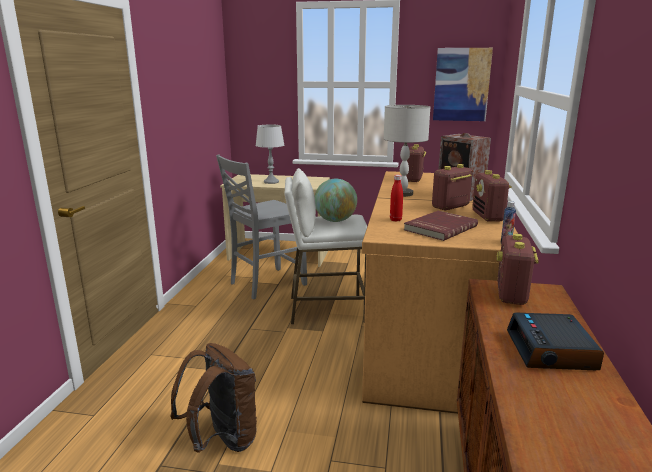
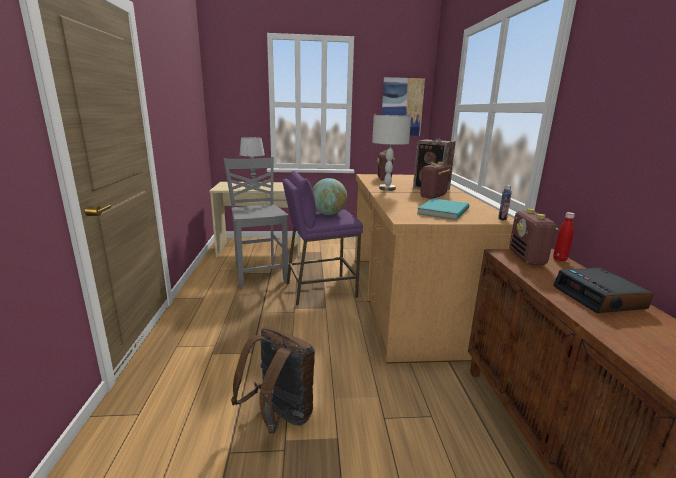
camera: 15 degrees left, 0 degrees up
grey chair [216,154,307,299] -> grey chair turned 120 degrees clockwise [223,157,288,289]
white stool [284,168,367,324] -> purple stool [282,171,363,305]
red bottle [390,175,403,222] -> red bottle moved to [553,212,575,262]
red book [404,211,478,241] -> turquoise book [417,198,469,220]
radio [472,170,512,222] -> none

